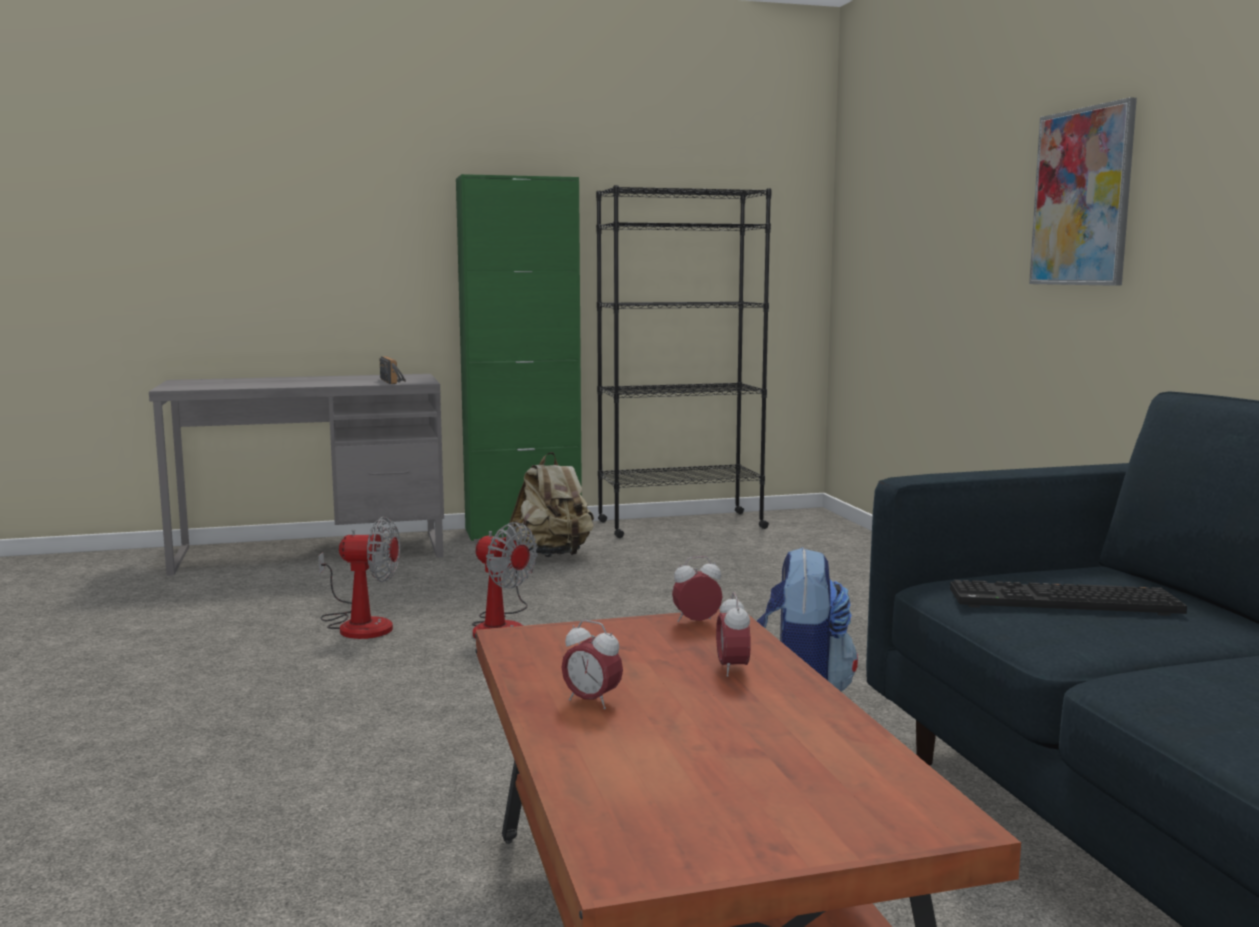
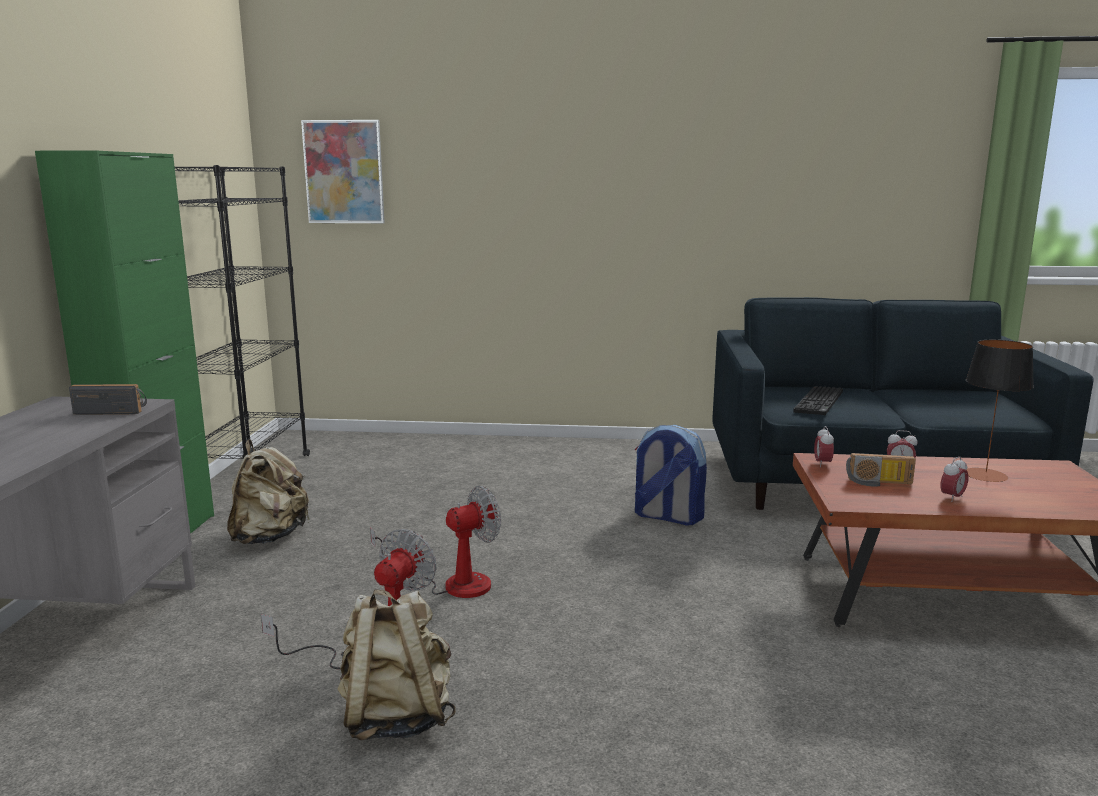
camera: 70 degrees left, 5 degrees up
picture [1029,97,1137,286] -> picture moved to [301,120,385,223]
none -> beige backpack [338,589,456,741]
none -> radio [846,453,916,487]
none -> table lamp [966,340,1034,482]

